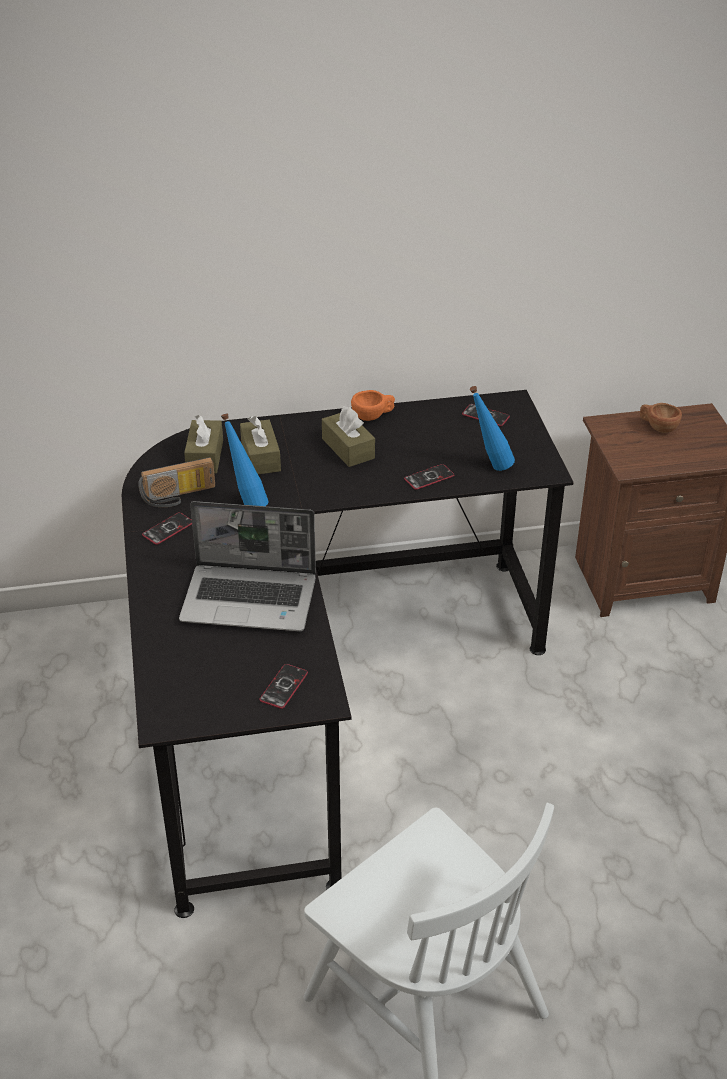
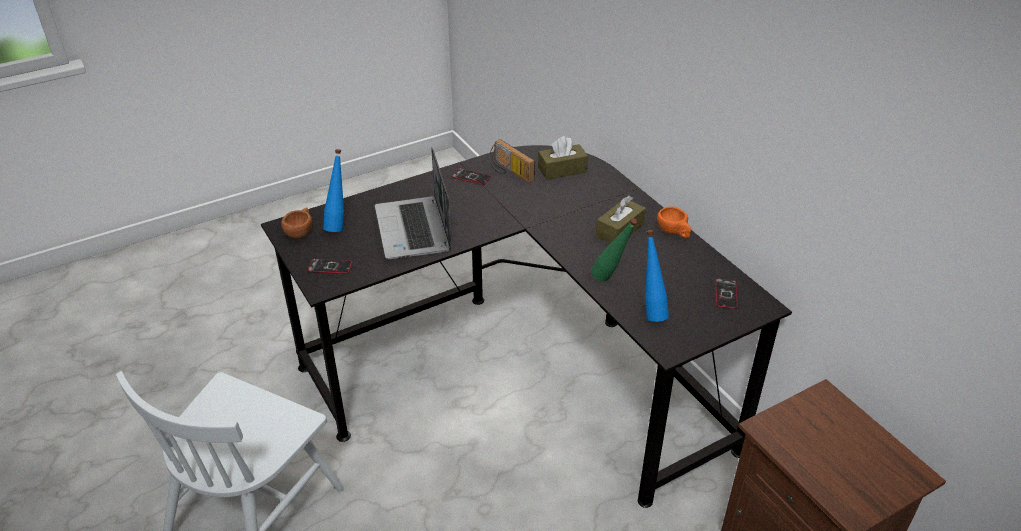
camera: 70 degrees right, 0 degrees up
blue bottle [221,414,269,506] -> blue bottle moved to [323,149,344,232]
brown tissue box [240,416,281,474] -> none
phone [404,464,454,490] -> green bottle [591,218,637,282]
brown cup [640,403,682,433] -> brown cup moved to [281,207,312,238]

